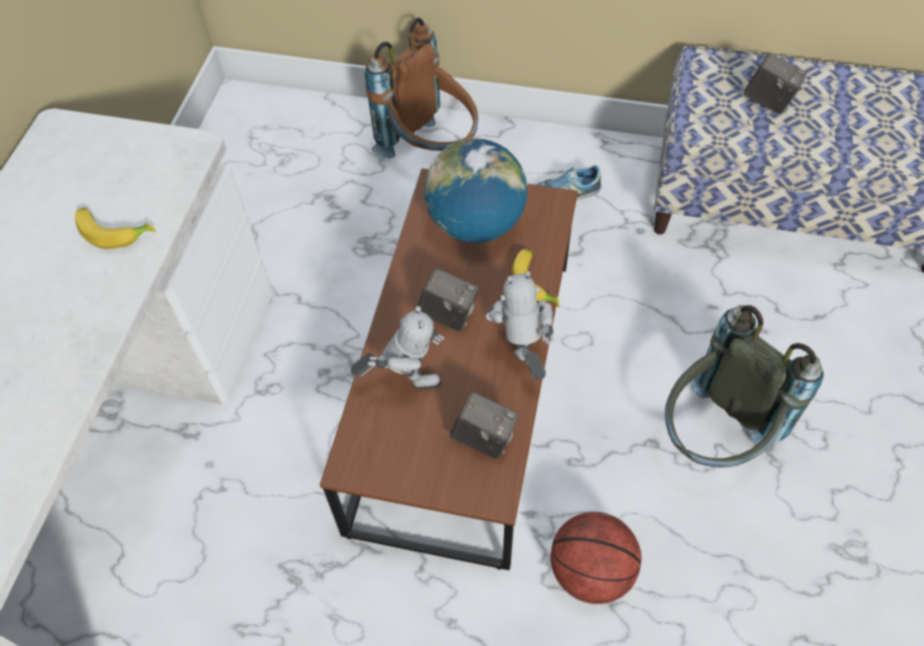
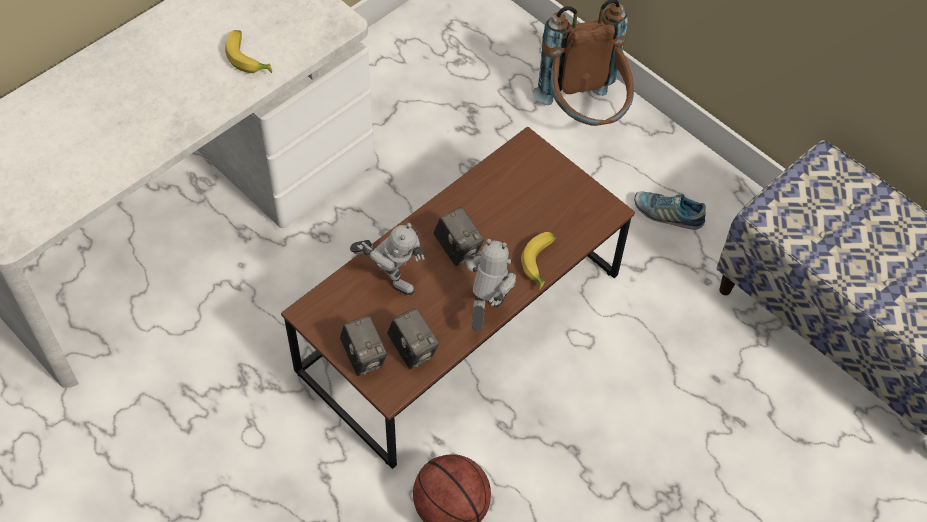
camera: 30 degrees right, 0 degrees up
globe [424,138,527,243] -> none
grey backpack [665,305,824,467] -> none
camera [744,53,807,114] -> camera moved to [340,315,387,376]

